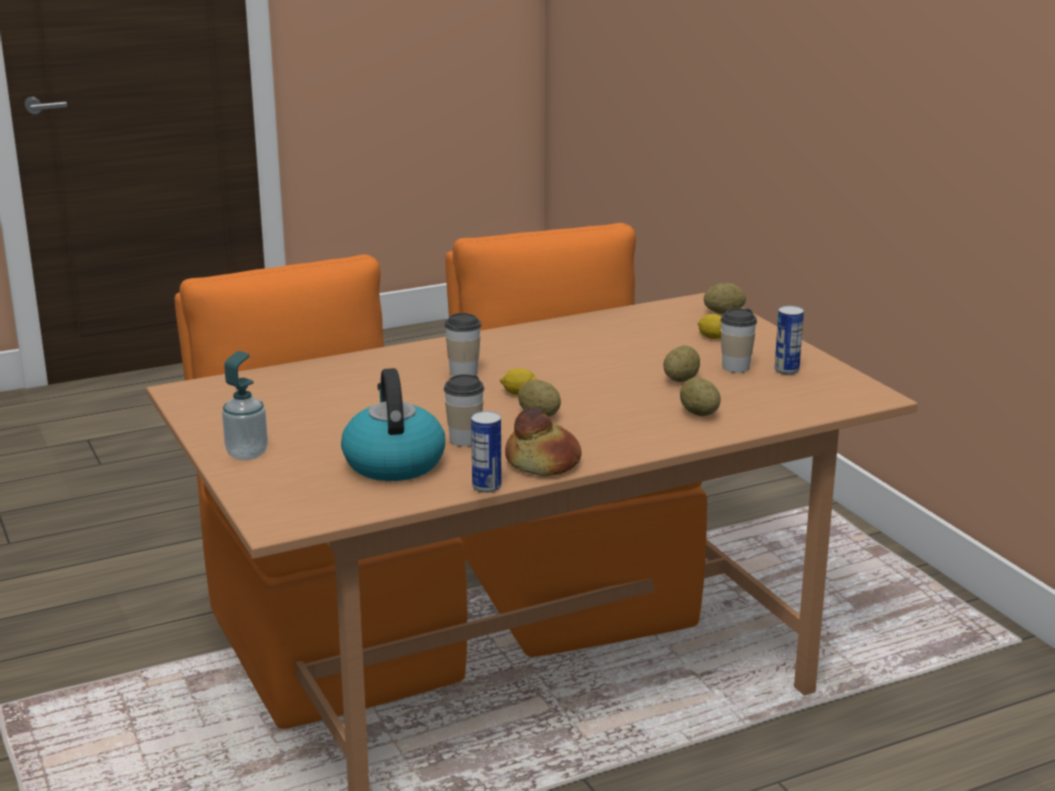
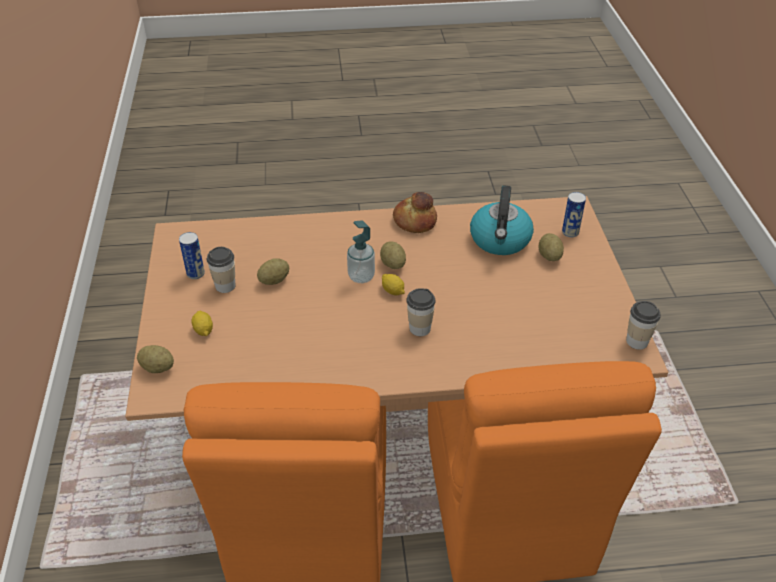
camera: 160 degrees left, 20 degrees up
soap dispenser [222,351,268,460] -> soap dispenser moved to [347,220,375,283]
cup [444,374,484,447] -> cup moved to [626,301,661,350]
can [471,411,502,493] -> can moved to [562,192,586,237]
potato [680,377,721,416] -> potato moved to [538,233,564,261]

